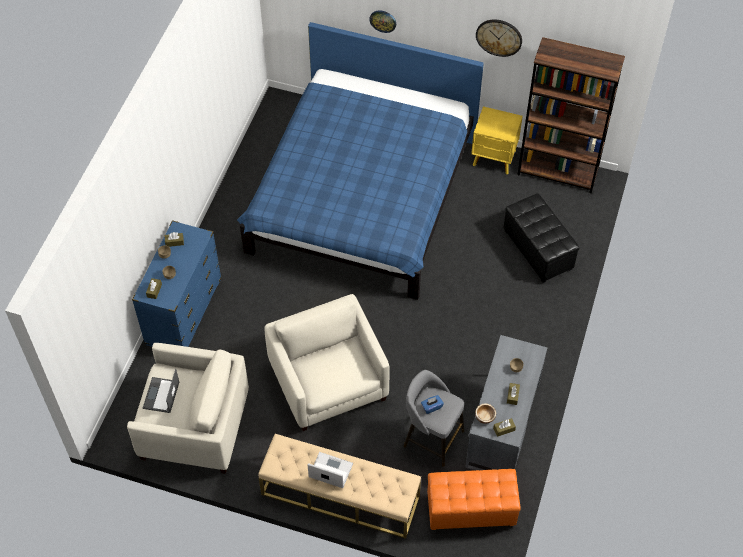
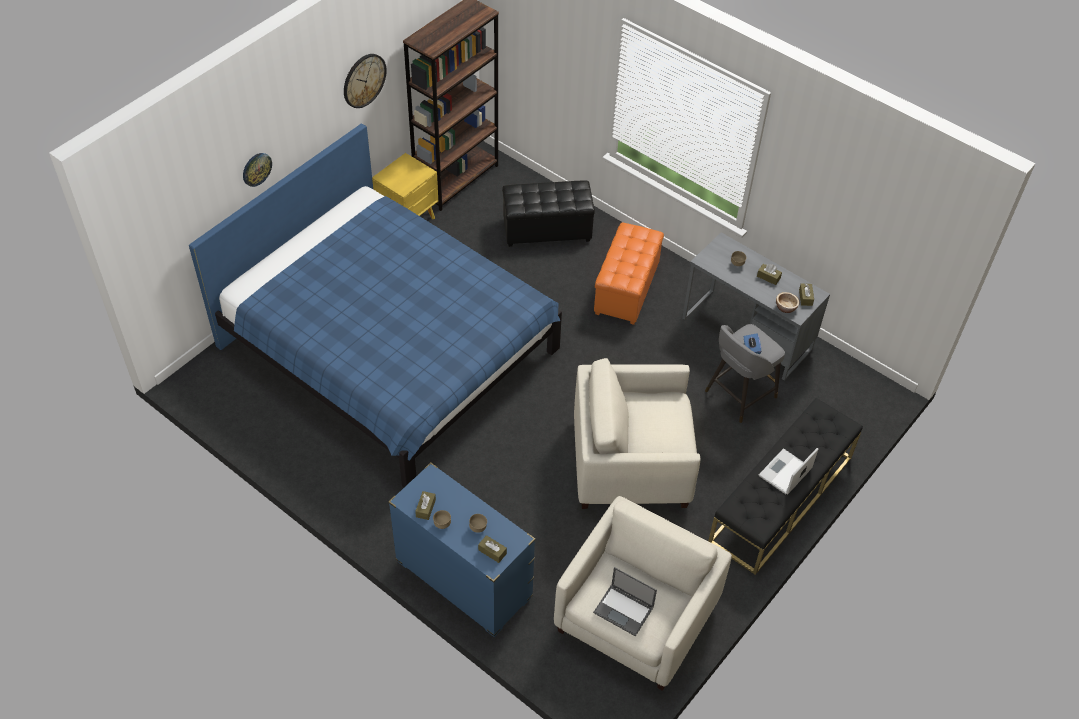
camera: 70 degrees left, 5 degrees down
beige bench [258,434,421,539] -> black bench [708,398,863,575]
orange ottoman [427,469,521,530] -> orange ottoman moved to [594,223,664,325]

